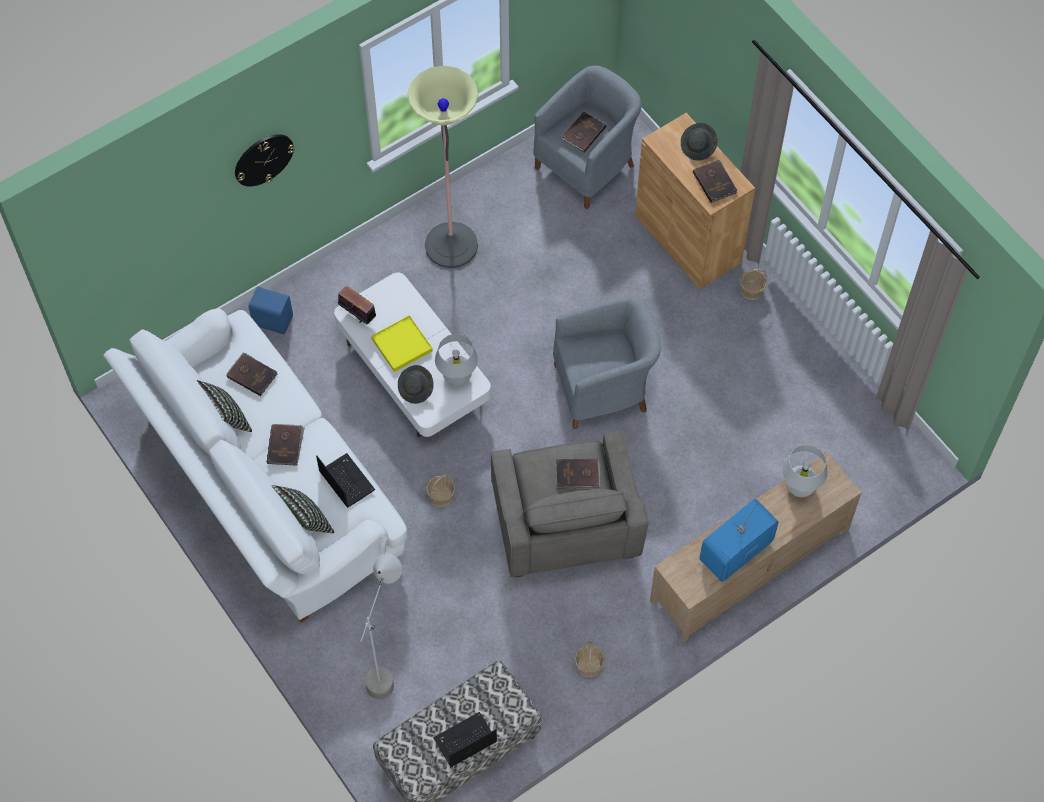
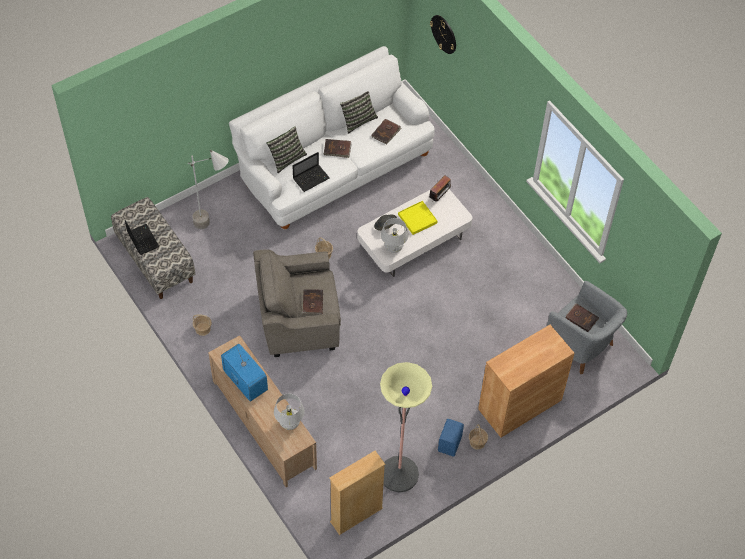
camera: 90 degrees right, 5 degrees down
wall clock [235,134,295,186] -> wall clock moved to [430,15,456,54]
blue speaker [249,287,293,334] -> blue speaker moved to [438,419,464,456]
floor lamp [407,66,478,268] -> floor lamp moved to [380,362,432,492]
grey armchair [553,297,661,429] -> none
grey hat [681,123,717,161] -> none
brown book [693,159,738,203] -> none
none -> beige bookcase [329,451,385,535]

